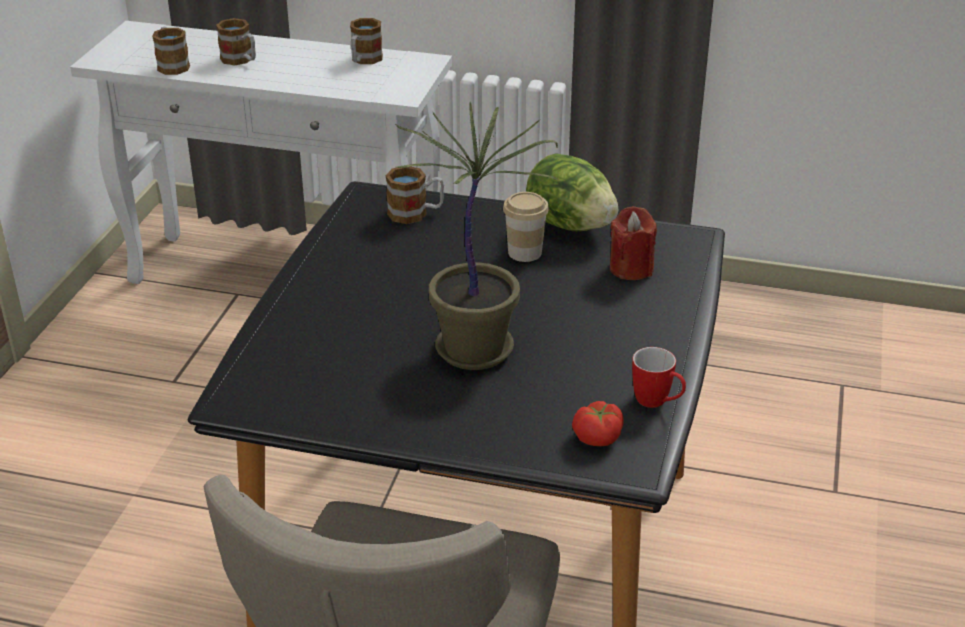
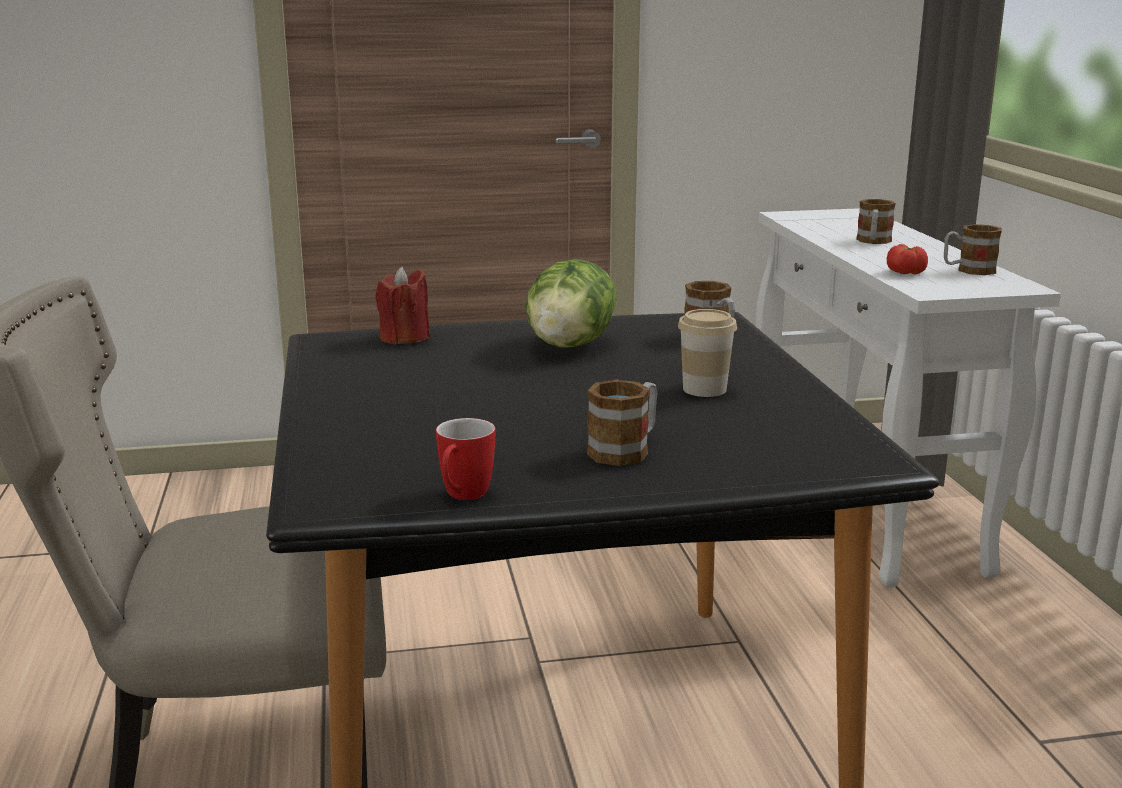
camera: 65 degrees right, 15 degrees down
mug [152,27,190,75] -> mug moved to [587,380,657,466]
potted plant [395,102,558,370] -> none
lettuce [526,153,618,231] -> lettuce moved to [525,259,617,348]
tomato [572,401,623,446] -> tomato moved to [887,244,928,274]
red candle [610,206,657,280] -> red candle moved to [375,266,430,345]

